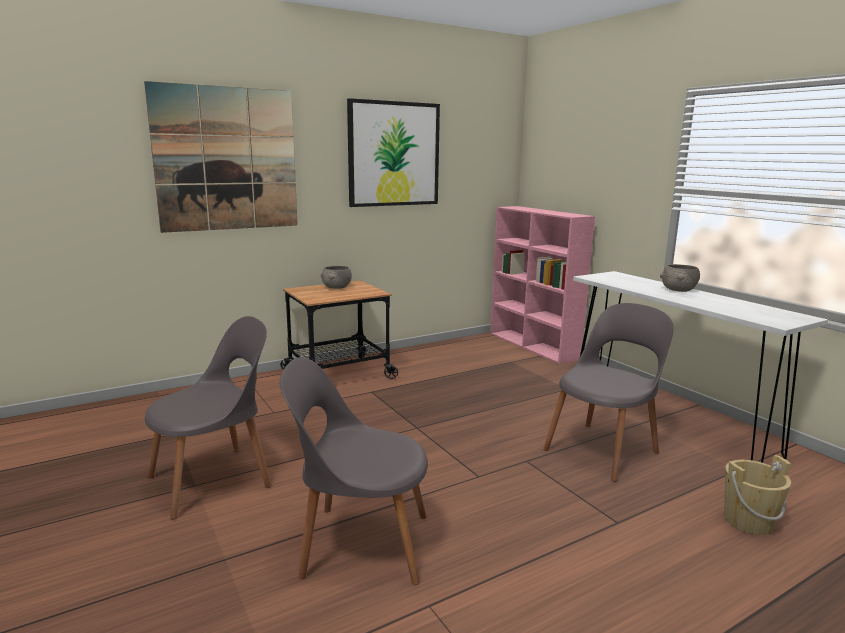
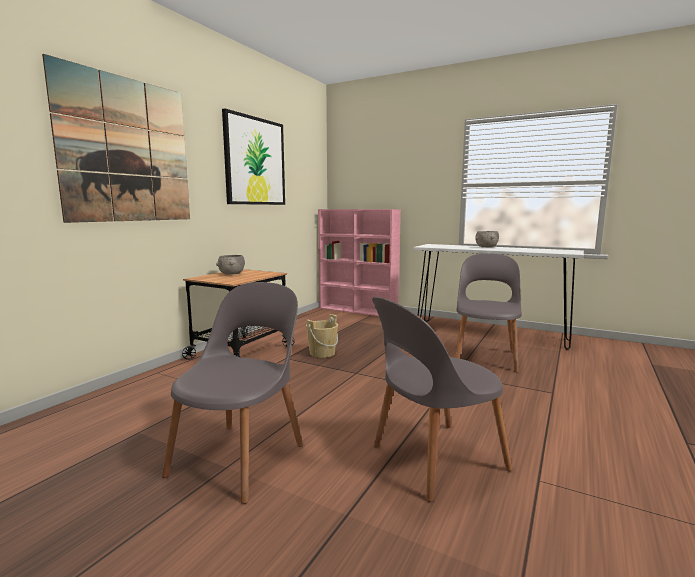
camera: 30 degrees left, 5 degrees down
beige bucket [724,455,791,535] -> beige bucket moved to [306,314,338,358]

